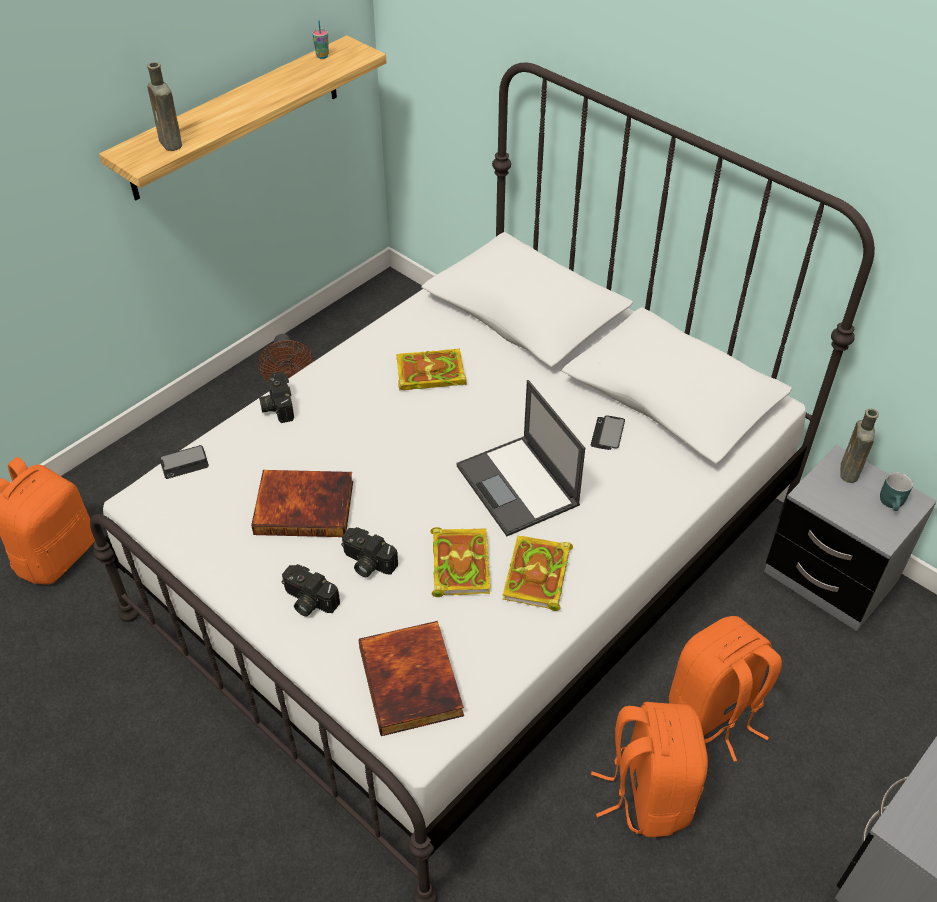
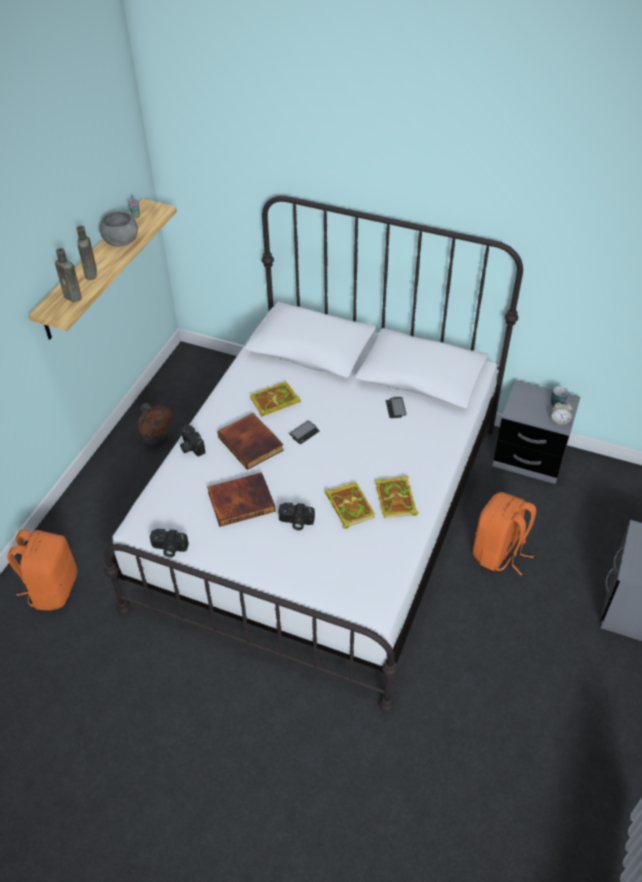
camera: 20 degrees left, 0 degrees up
phone [159,445,209,479] -> phone moved to [289,421,319,444]
camera [281,564,340,617] -> camera moved to [150,529,189,557]
book [359,621,464,736] -> book moved to [217,413,284,470]
laptop [456,380,585,536] -> none
orange backpack [591,702,708,837] -> none
brown bottle [840,408,879,483] -> brown bottle moved to [76,226,97,280]
none -> grey bowl [100,211,138,247]
none -> alarm clock [551,401,573,425]

